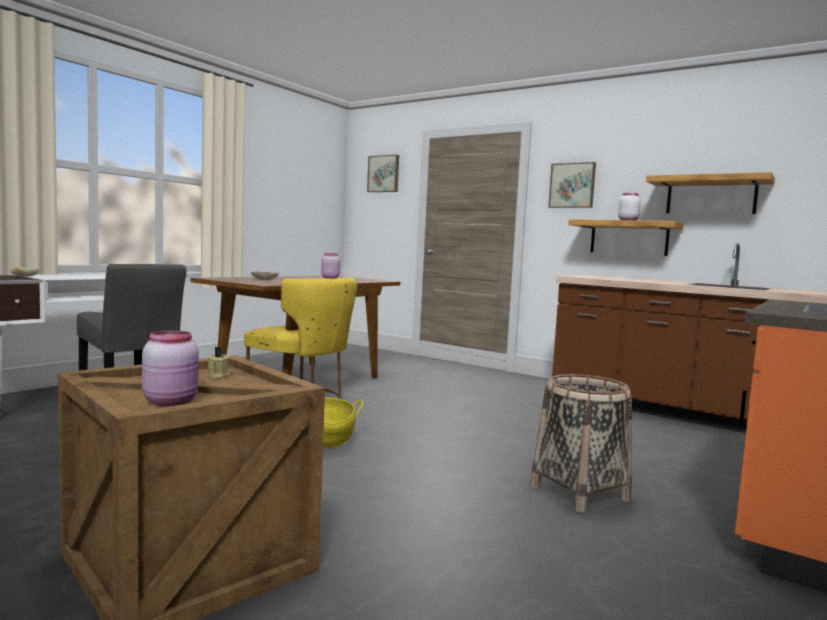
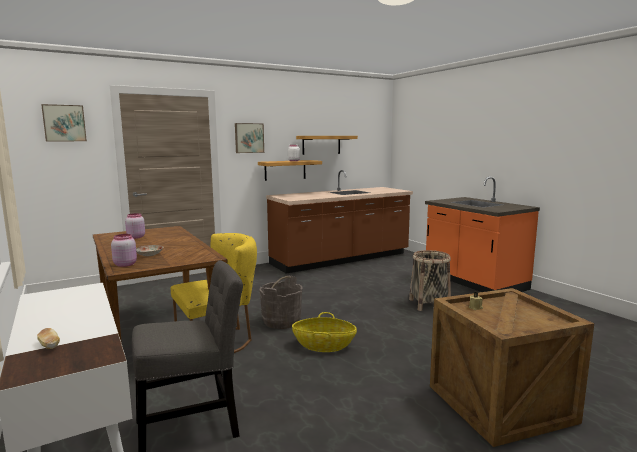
camera: 65 degrees left, 5 degrees up
pink jar [142,330,199,407] -> pink jar moved to [111,234,137,267]
none -> grey bucket [259,275,303,329]

